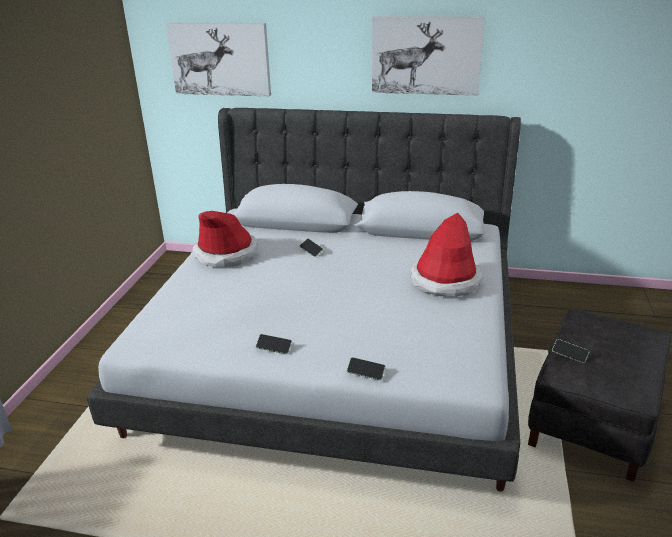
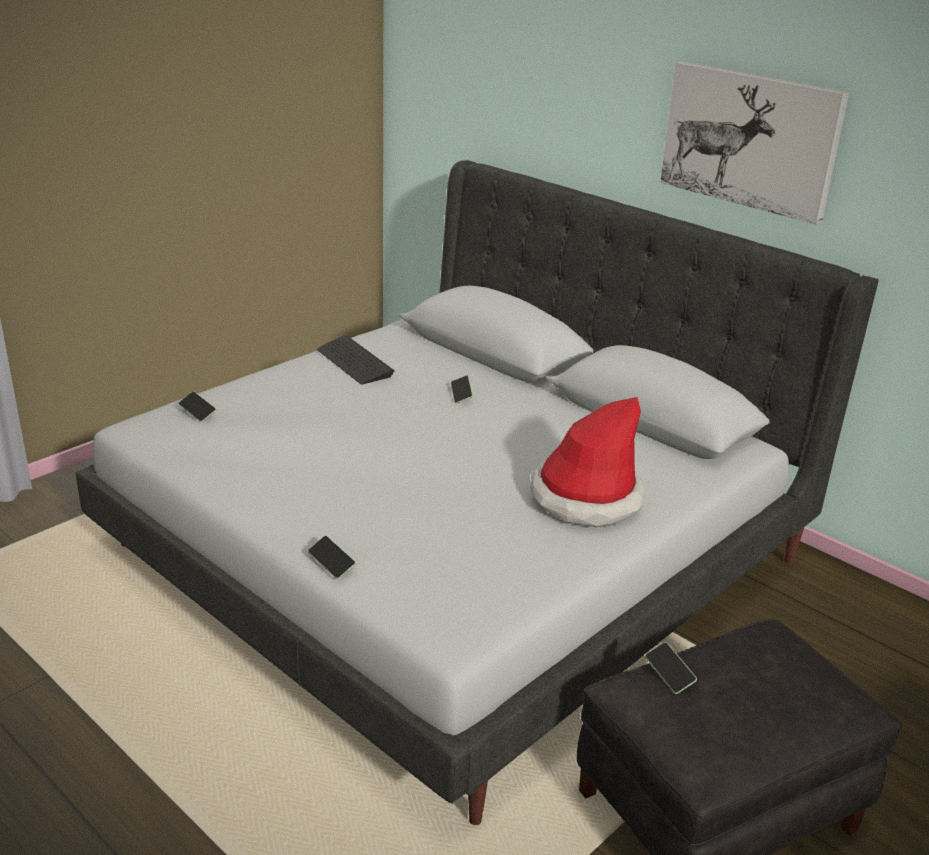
camera: 30 degrees right, 0 degrees up
picture [166,23,271,96] -> none
hat [193,211,258,267] -> keyboard [317,335,395,384]
phone [256,334,292,354] -> phone moved to [178,391,217,422]

